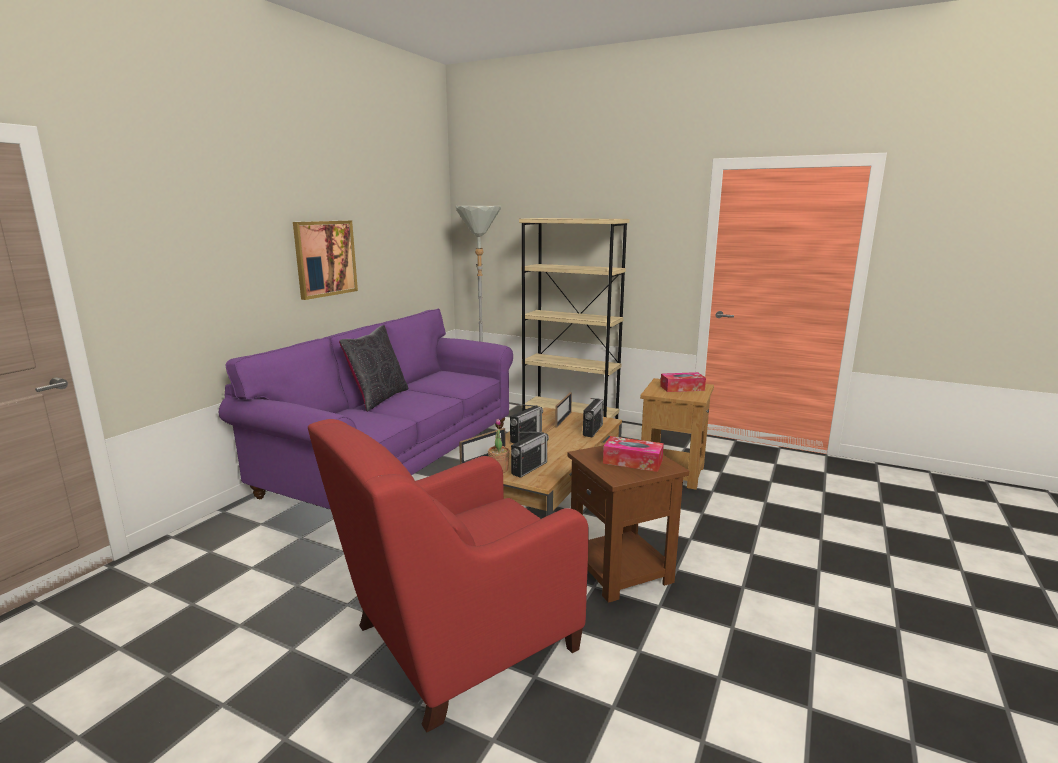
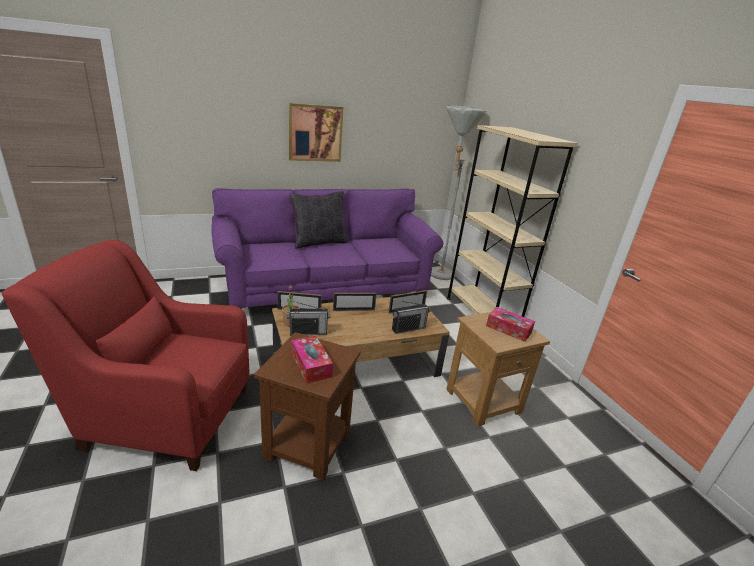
camera: 40 degrees right, 10 degrees up
radio [510,404,543,444] -> picture frame [333,293,377,311]

